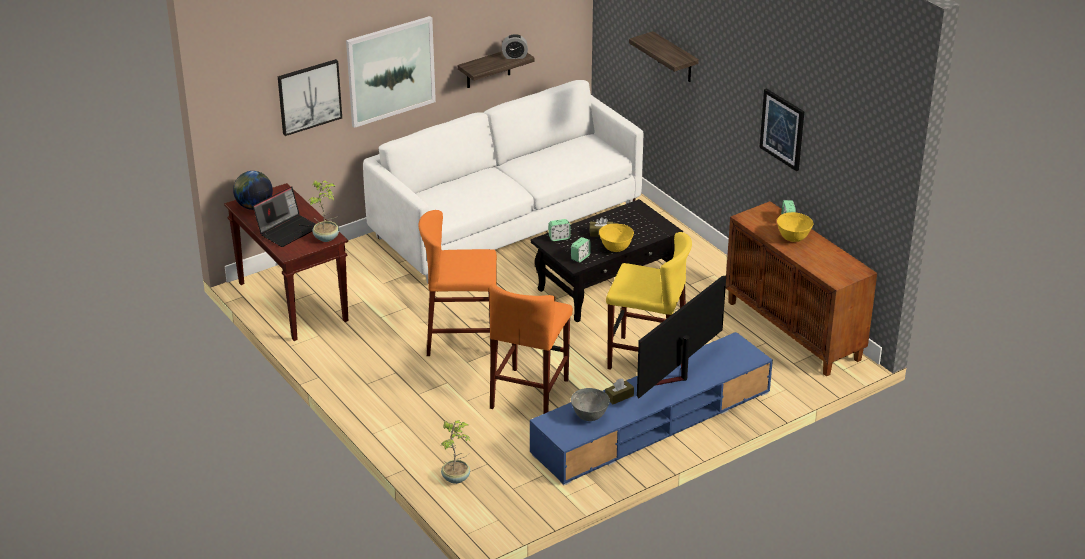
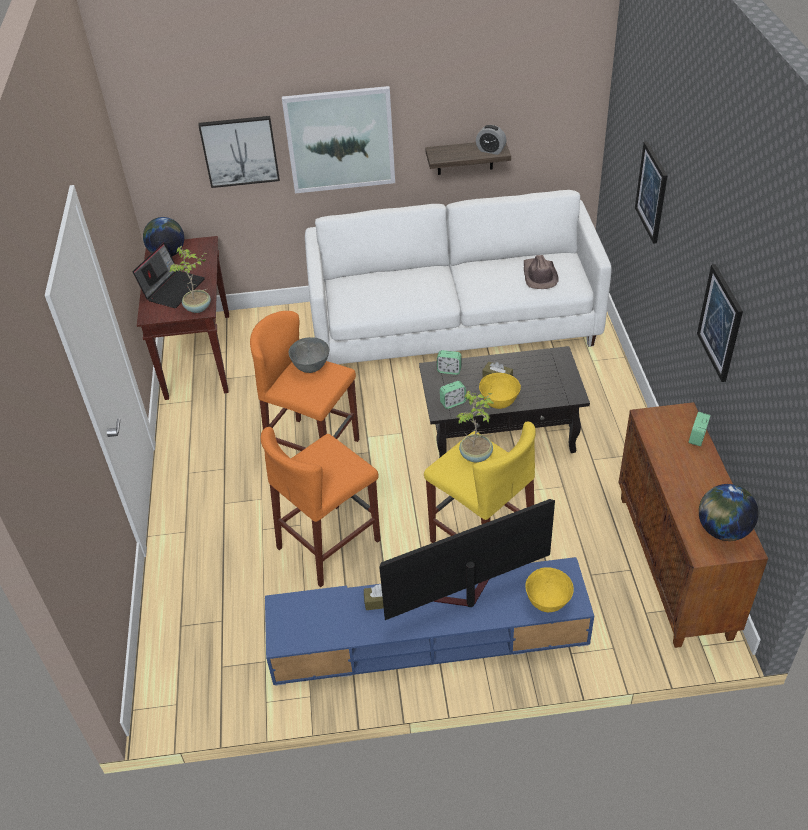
camera: 30 degrees right, 10 degrees up
laptop [253,186,316,247] -> laptop turned 45 degrees counterclockwise [133,243,205,308]
potted plant [441,420,471,484] -> potted plant moved to [456,390,495,462]
grey bowl [571,388,610,421] -> grey bowl moved to [289,337,329,373]
shelf [629,31,699,82] -> picture [635,141,668,244]
yellow bowl [777,212,813,242] -> yellow bowl moved to [525,567,574,612]
none -> brown hat [524,255,558,289]
none -> globe [699,484,759,541]

